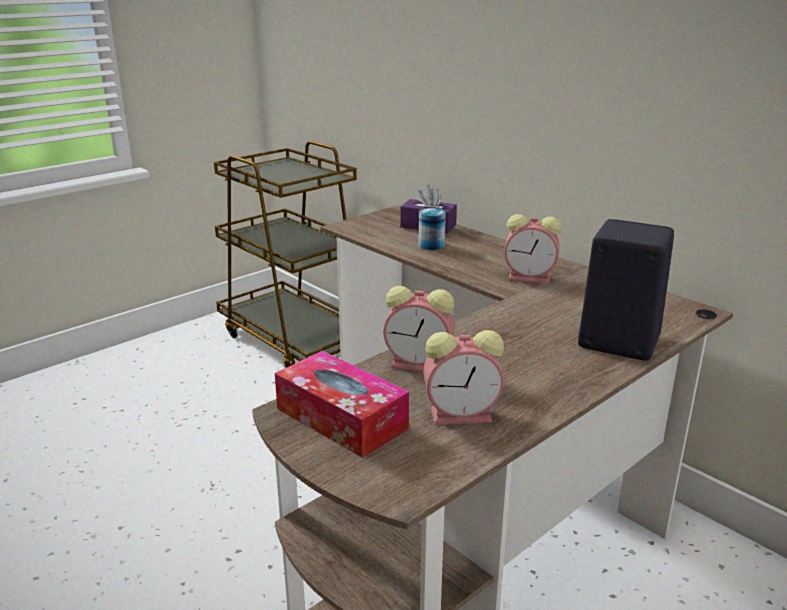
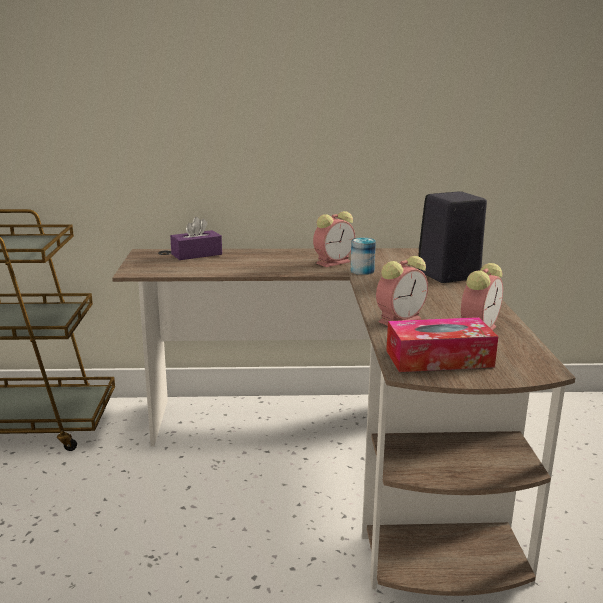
camera: 50 degrees left, 5 degrees down
can [418,208,446,250] -> can moved to [351,238,376,275]

